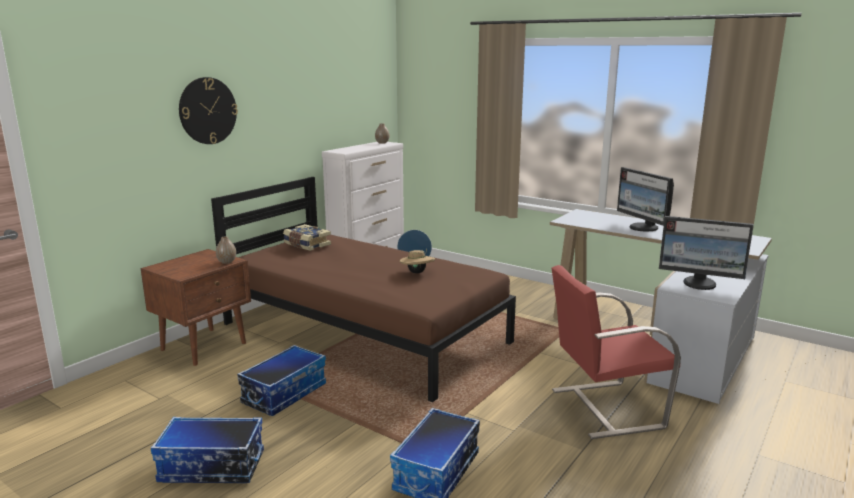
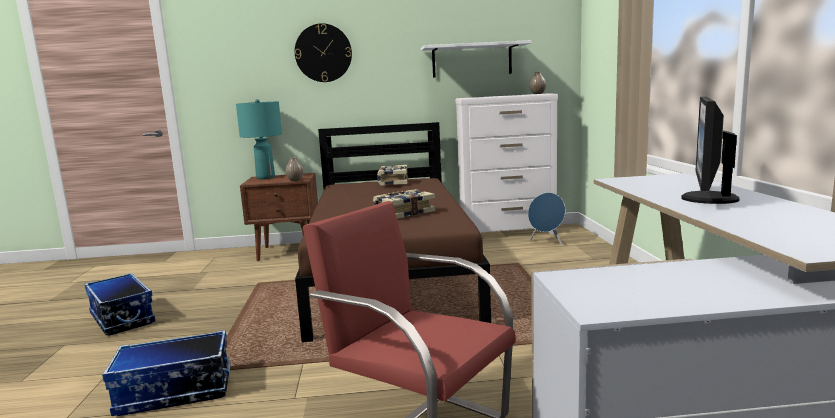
camera: 50 degrees right, 5 degrees down
storage box [237,345,326,416] -> none
beige hat [400,249,435,274] -> book [373,189,435,219]
monitor [659,216,754,290] -> none
none -> turquoise table lamp [236,99,282,179]
none -> white shelf [421,40,531,77]

